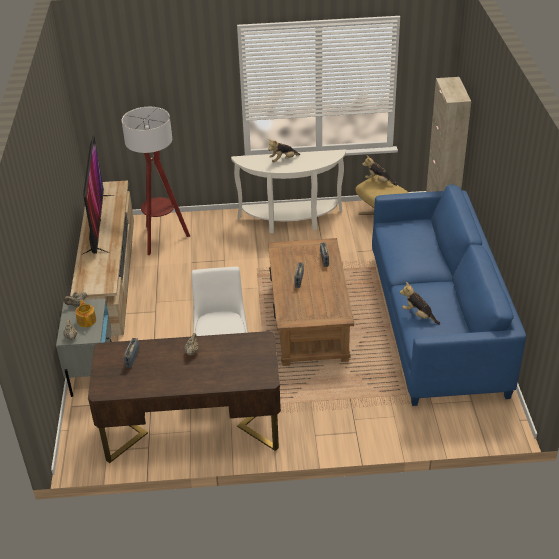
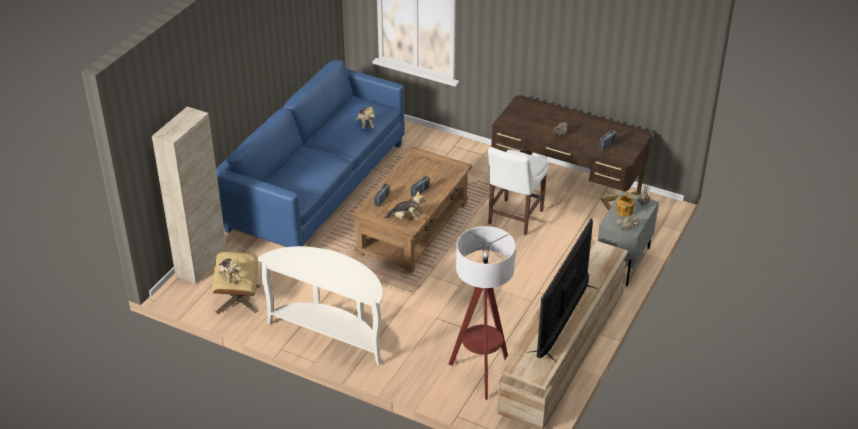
camera: 150 degrees left, 0 degrees up
plush toy [268,139,300,162] -> plush toy moved to [384,191,426,220]

